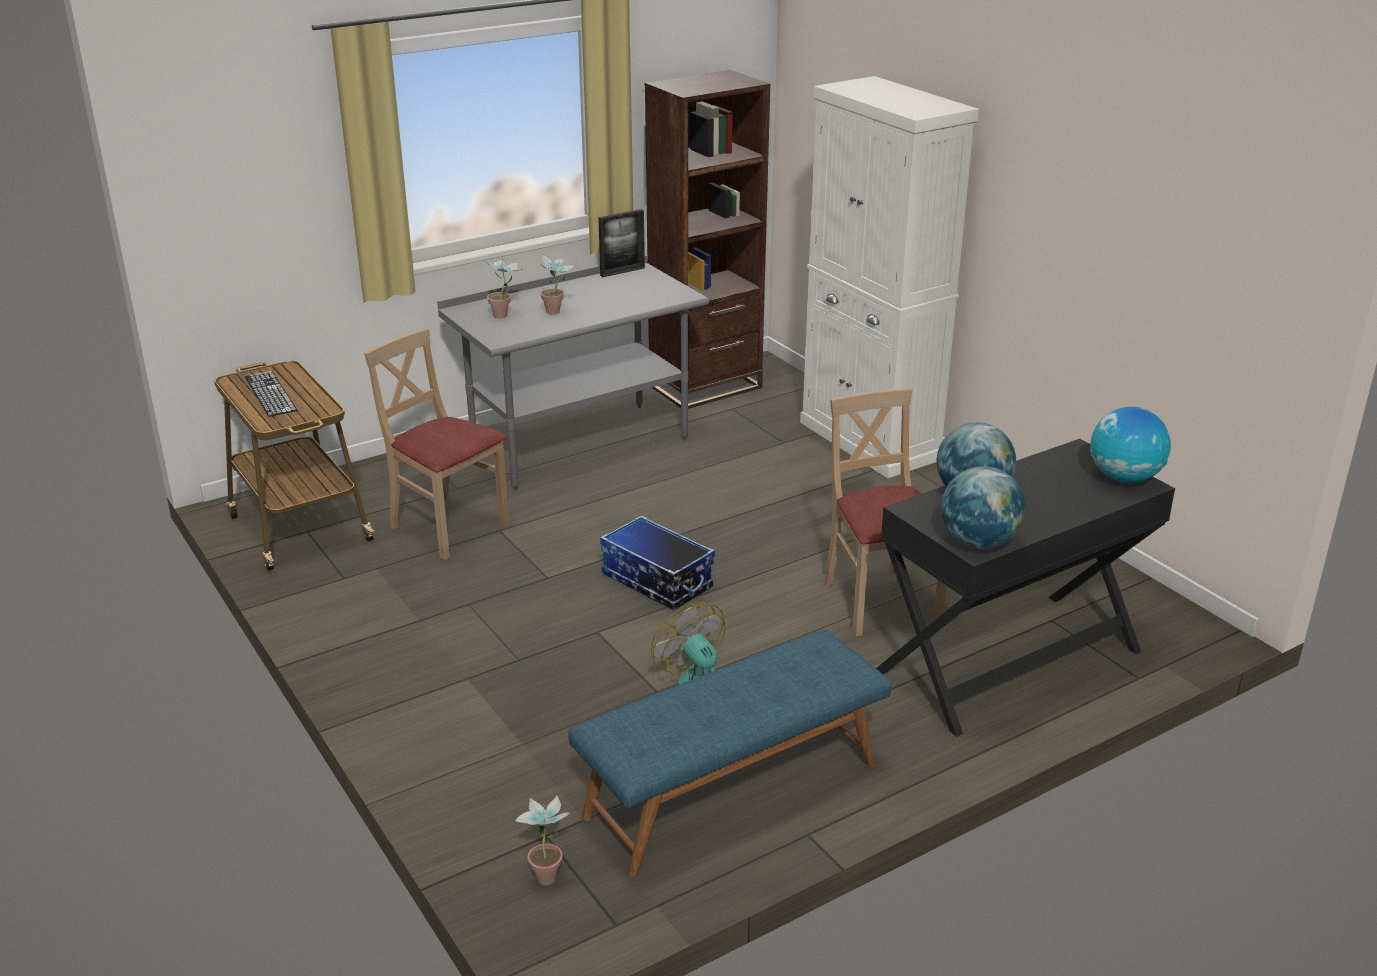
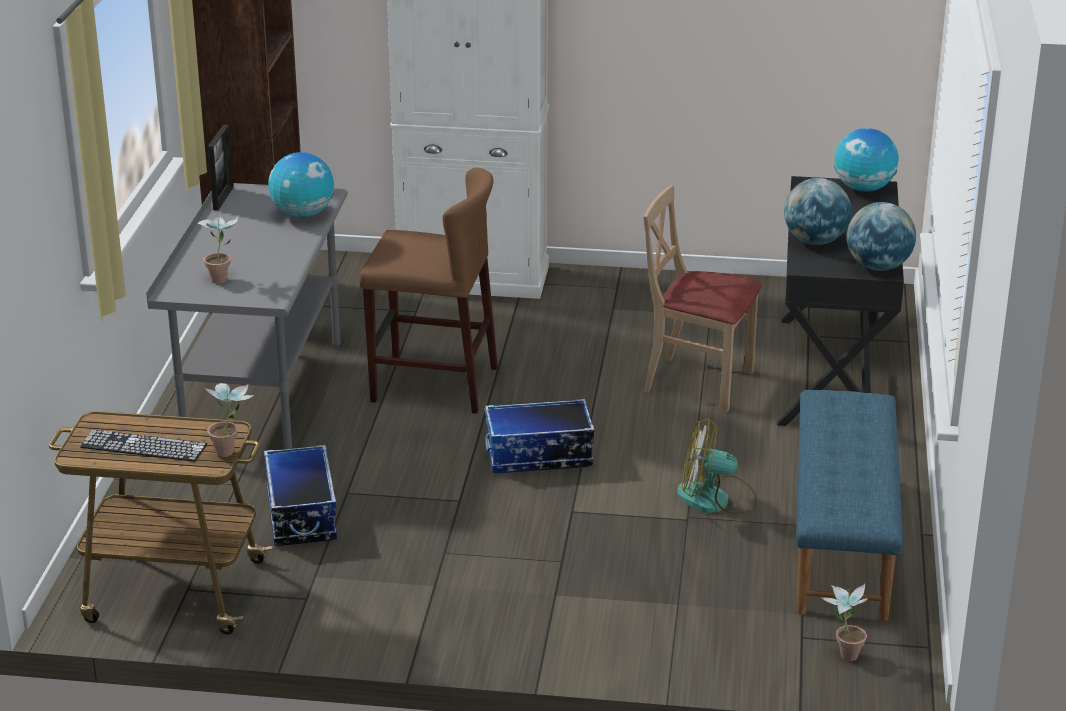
camera: 50 degrees left, 0 degrees up
beige chair [364,328,509,560] -> storage box [264,445,337,546]
potted plant [540,254,577,315] -> potted plant moved to [204,383,255,457]
none -> globe [268,152,334,218]
none -> brown stool [360,167,498,414]

